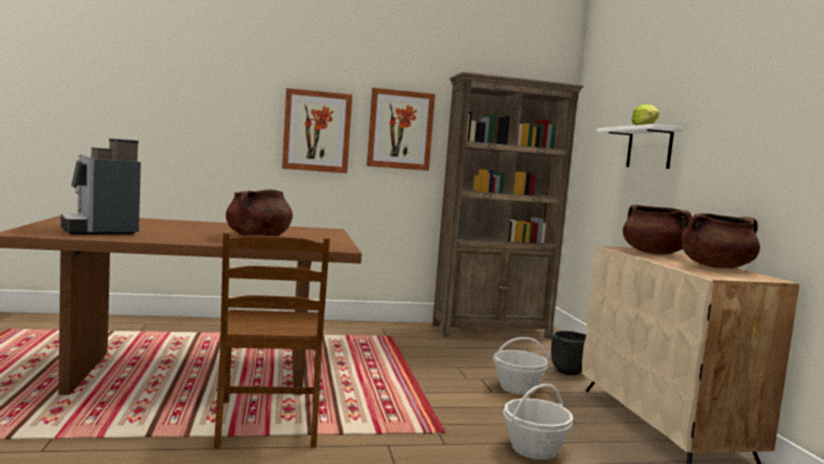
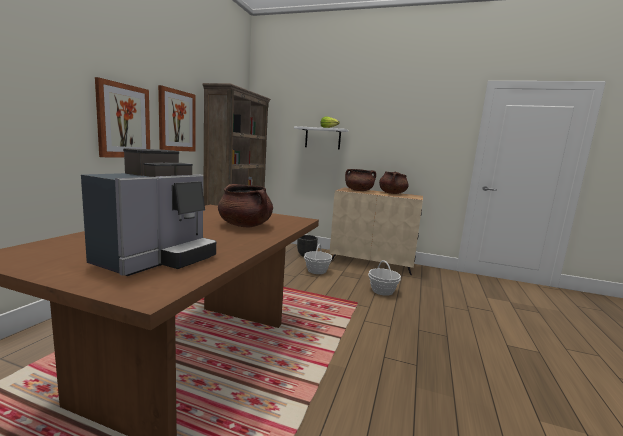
camera: 60 degrees left, 5 degrees up
coffee machine [61,138,141,235] -> coffee machine turned 60 degrees counterclockwise [81,148,216,276]
brown chair [214,232,330,449] -> none

